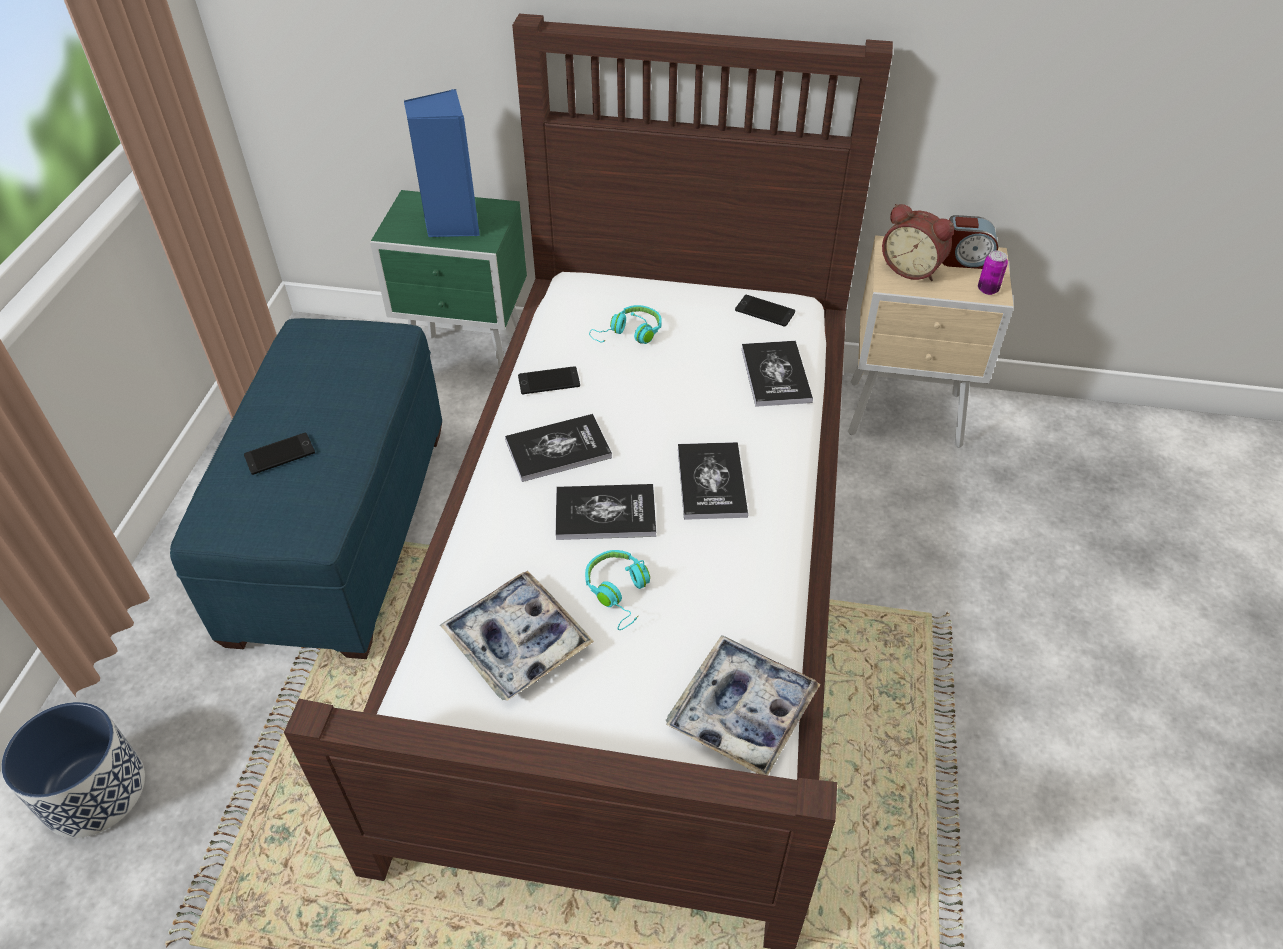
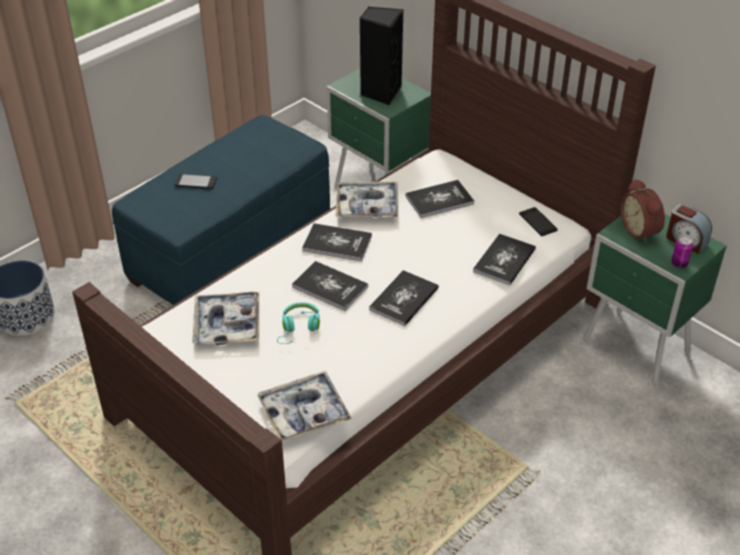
camera: 35 degrees right, 5 degrees down
blue speaker [404,89,480,237] -> black speaker [360,7,403,105]
phone [518,366,580,395] -> tray [335,182,398,217]
turquoise headphones [589,305,662,344] -> book [405,180,474,218]
beige nightstand [848,235,1014,448] -> green nightstand [583,214,727,385]

